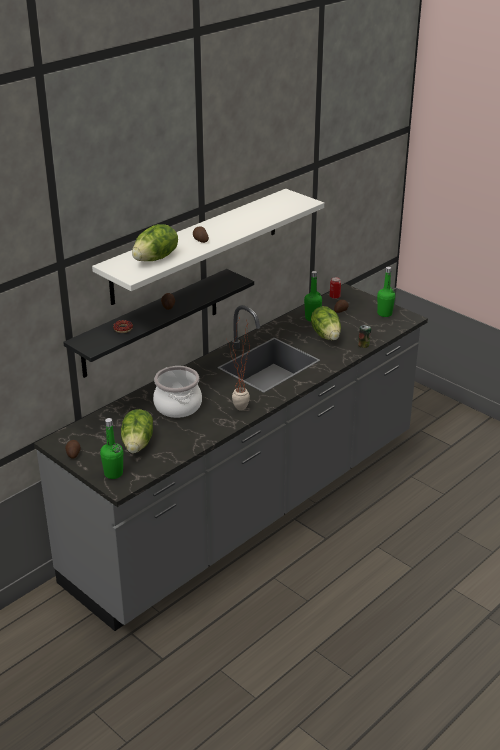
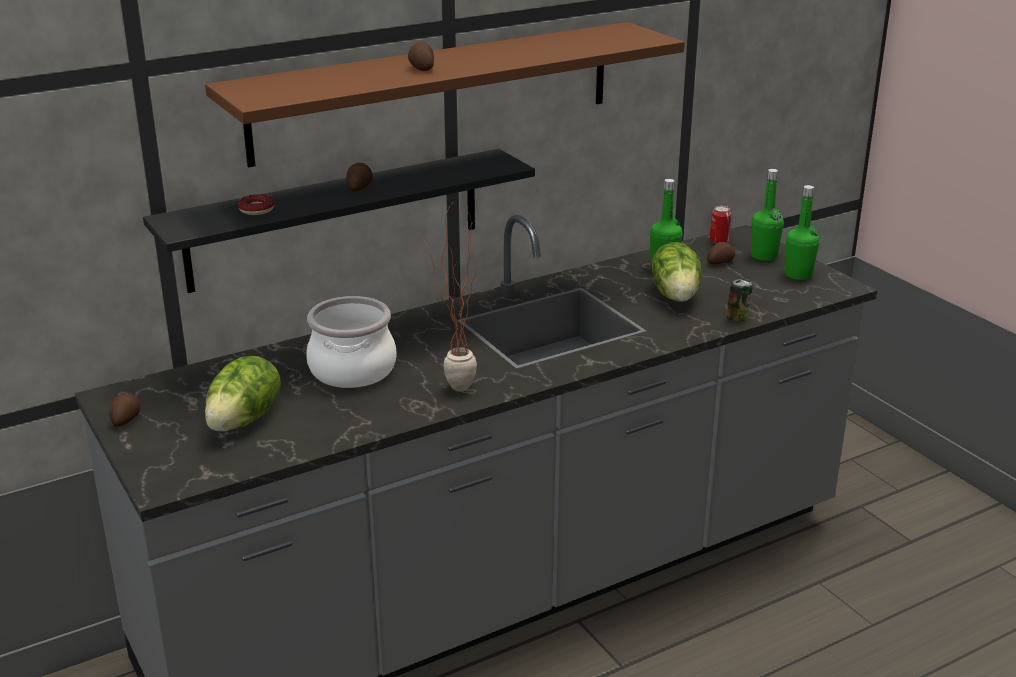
camera: 15 degrees right, 5 degrees down
white shelf [92,189,324,305] -> brown shelf [205,22,685,168]
green bottle [100,418,123,479] -> green bottle moved to [751,169,784,261]
lettuce [132,224,178,261] -> none

